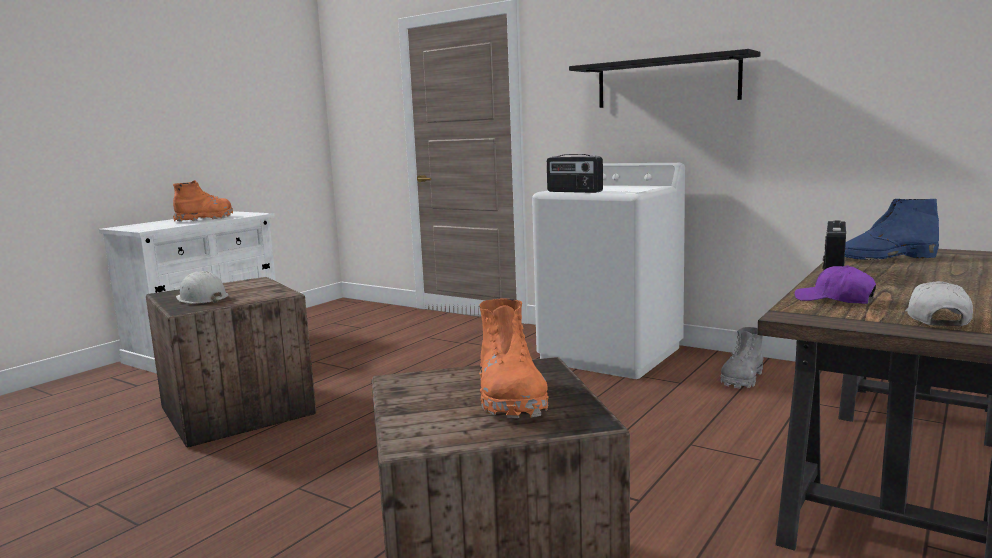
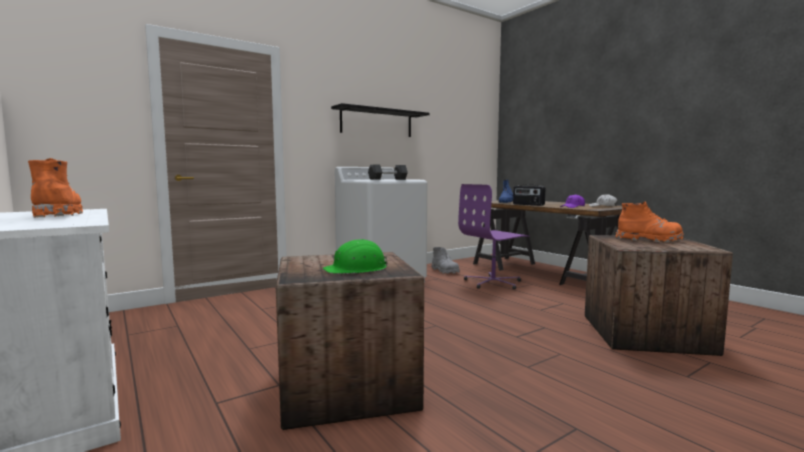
camera: 70 degrees left, 5 degrees down
white hard hat [176,271,228,304] -> green hard hat [323,239,388,273]
radio [547,154,603,193] -> black dumbbell [368,165,408,180]
none -> purple office chair [458,184,529,290]

